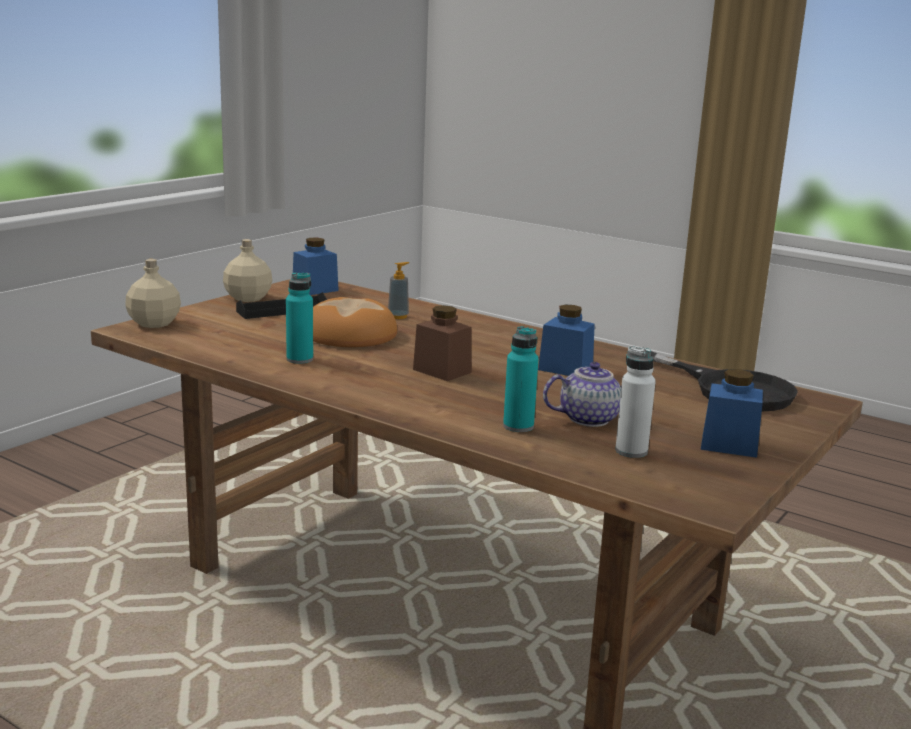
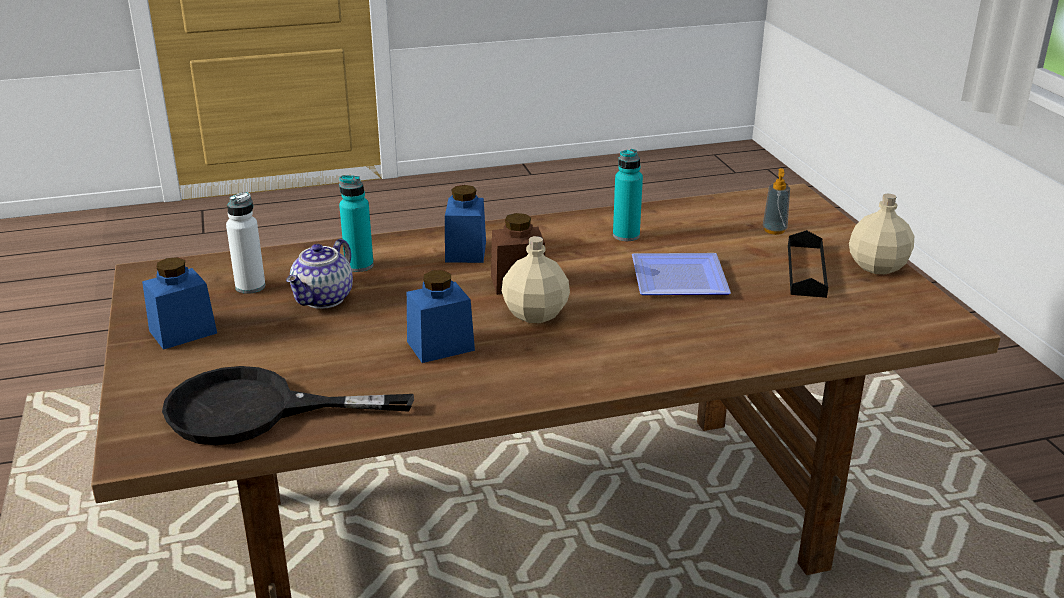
camera: 130 degrees right, 10 degrees up
beige bottle [125,259,181,328] -> beige bottle moved to [502,236,570,323]
blue jar [293,238,339,295] -> blue jar moved to [445,185,486,263]
bread [313,297,397,347] -> plate [632,253,731,295]
soap dispenser [388,262,410,319] -> soap dispenser moved to [762,168,790,235]

